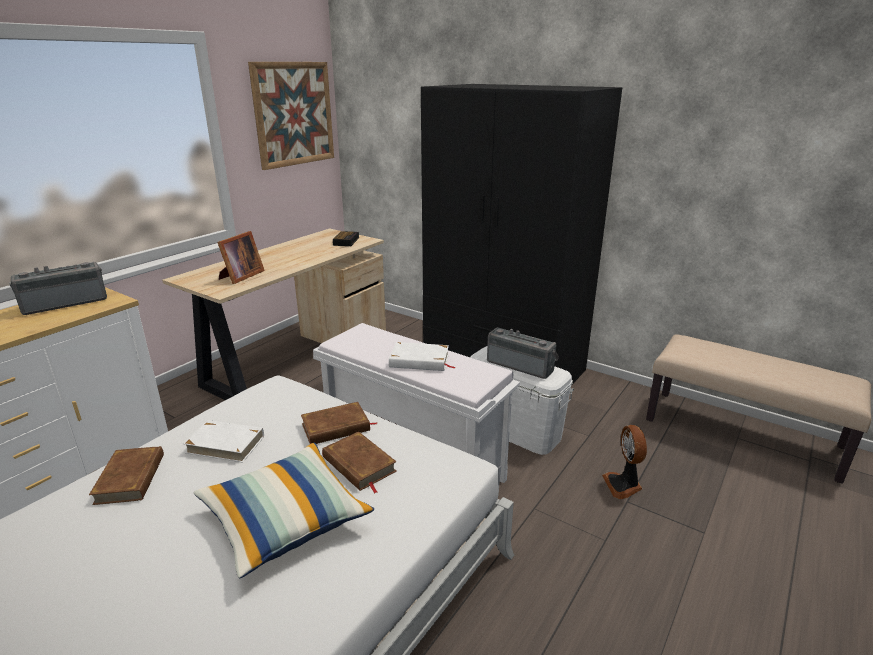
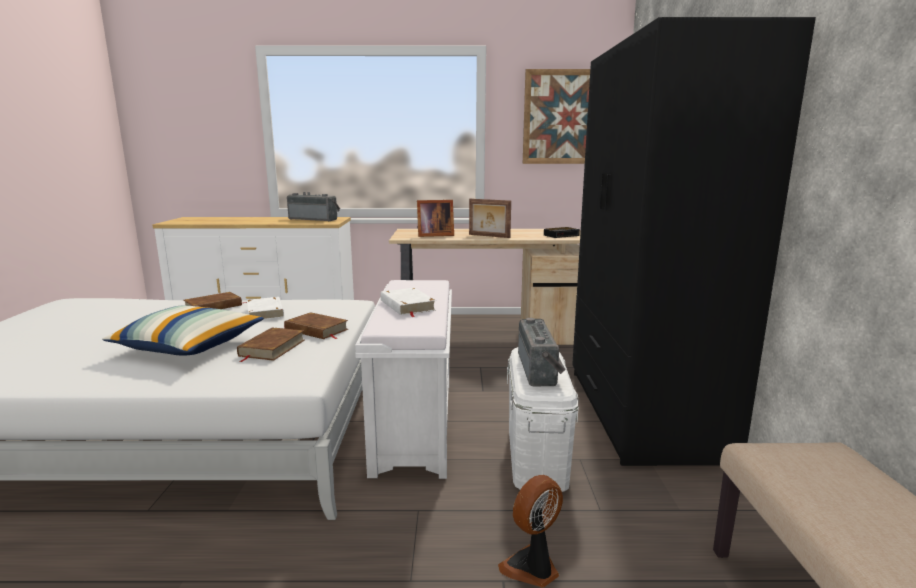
camera: 55 degrees right, 10 degrees down
none -> picture frame [469,199,511,238]

